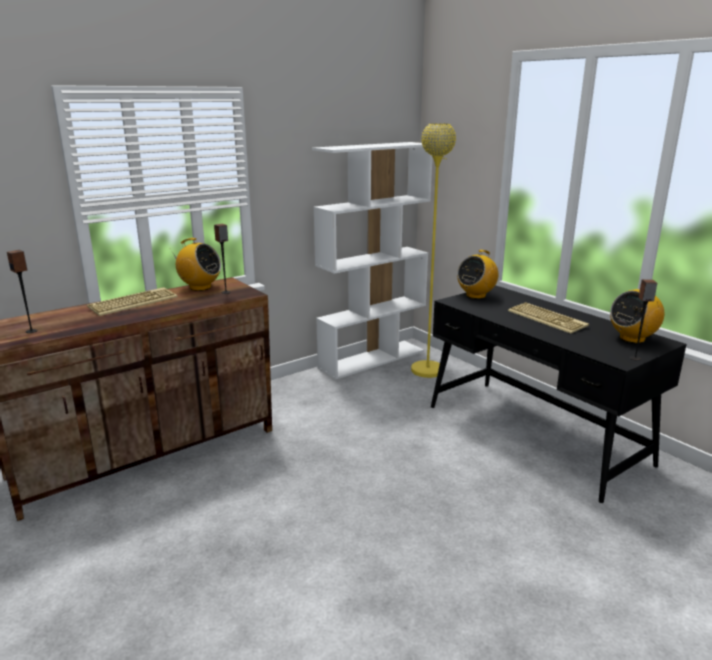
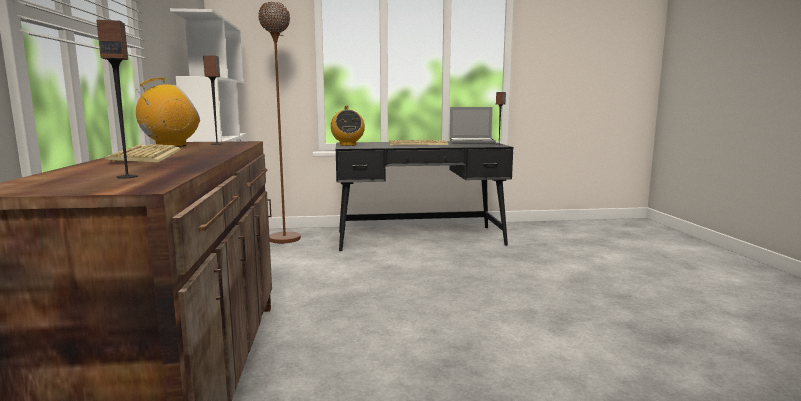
camera: 60 degrees left, 10 degrees down
yellow floor lamp [411,123,456,378] -> brown floor lamp [258,2,301,244]
radio [610,289,664,343] -> laptop [450,107,496,144]

